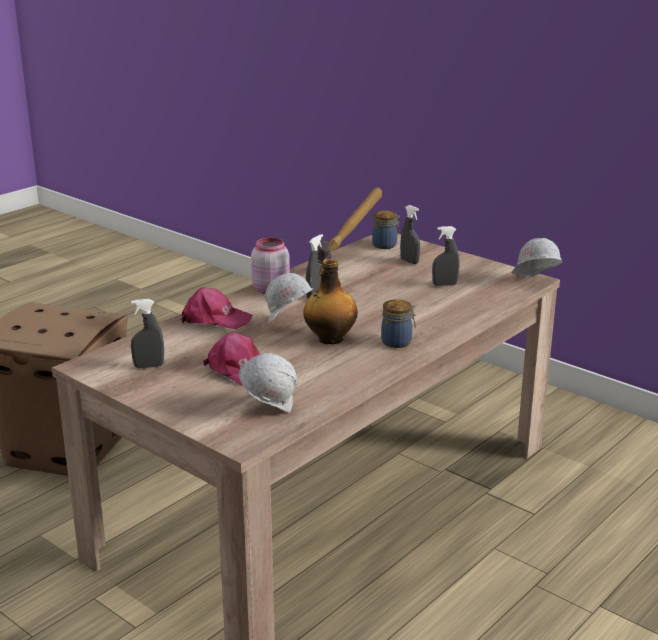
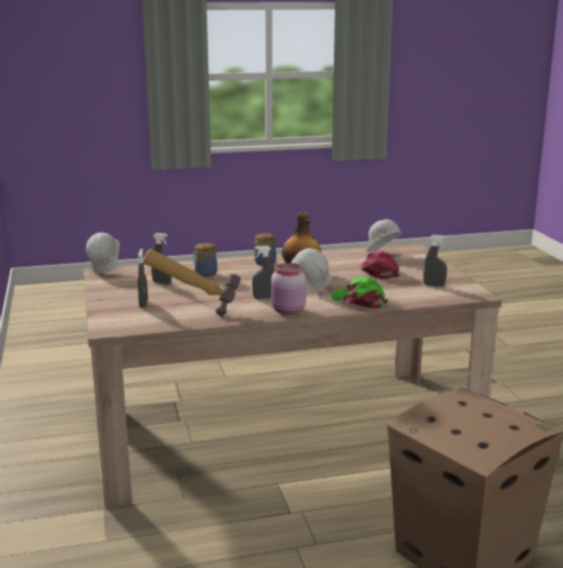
camera: 145 degrees left, 5 degrees down
pink cap [181,288,252,329] -> green cap [331,277,388,308]
jar [372,210,400,249] -> jar moved to [193,243,217,277]

